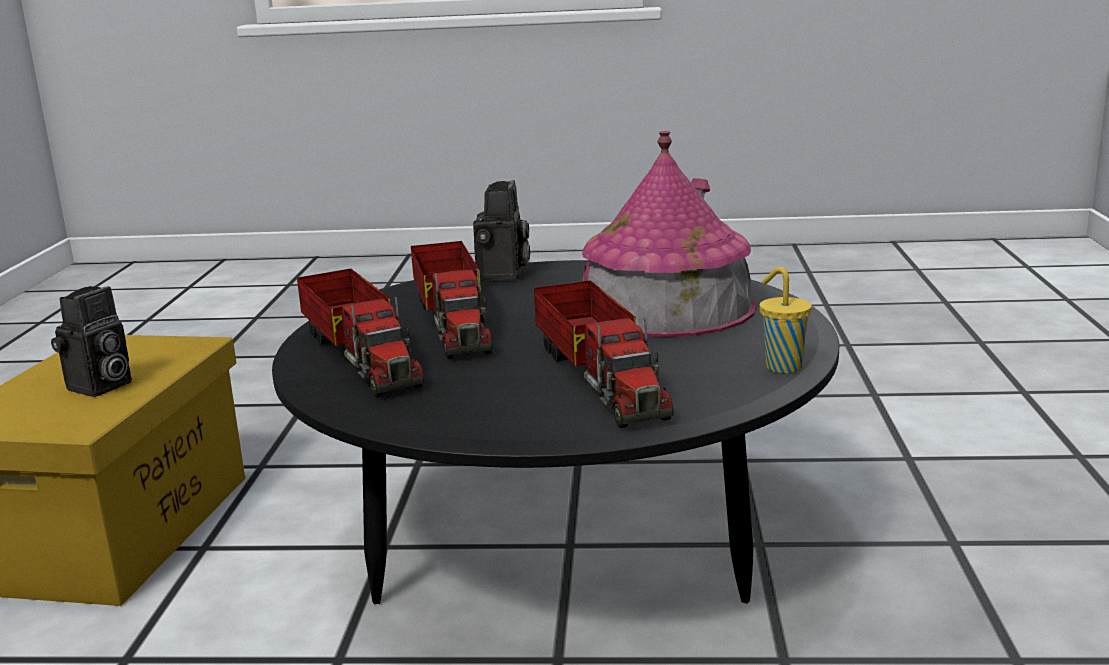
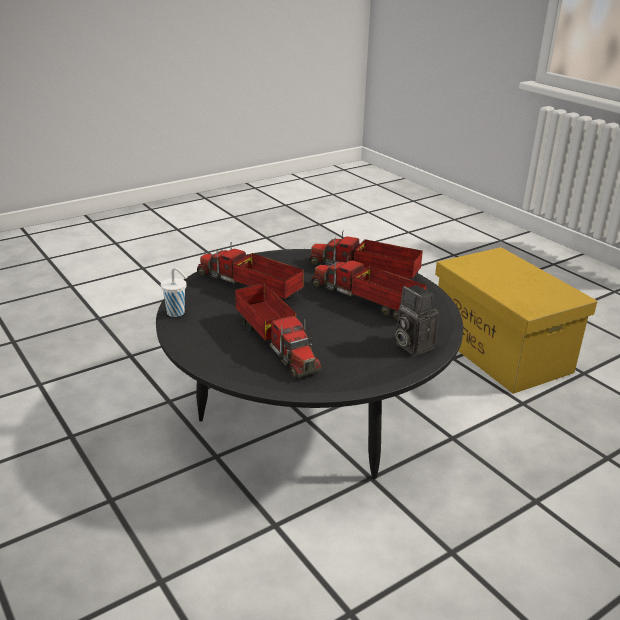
camera: 140 degrees right, 10 degrees up
camera [51,286,132,397] -> none
toy house [582,131,757,337] -> toy truck [235,283,321,379]
yellow cup [759,267,812,374] -> white cup [161,267,187,317]

